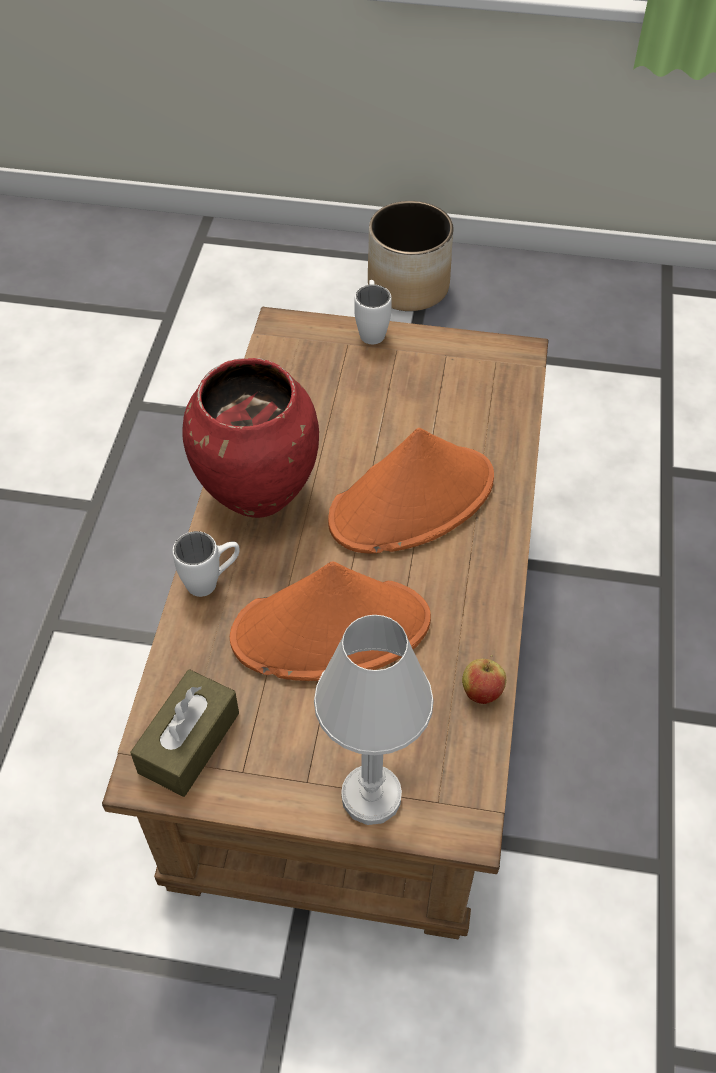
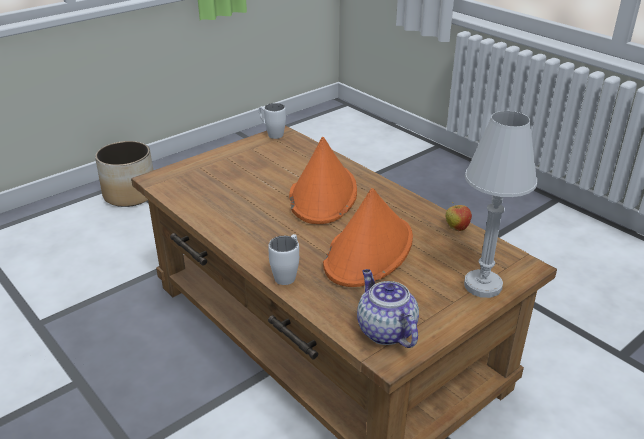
camera: 50 degrees left, 20 degrees down
brown tissue box [130,669,239,797] -> teapot [357,269,419,348]
red vase [182,358,319,518] -> none
white mug [354,280,392,344] -> white mug moved to [259,103,286,139]

